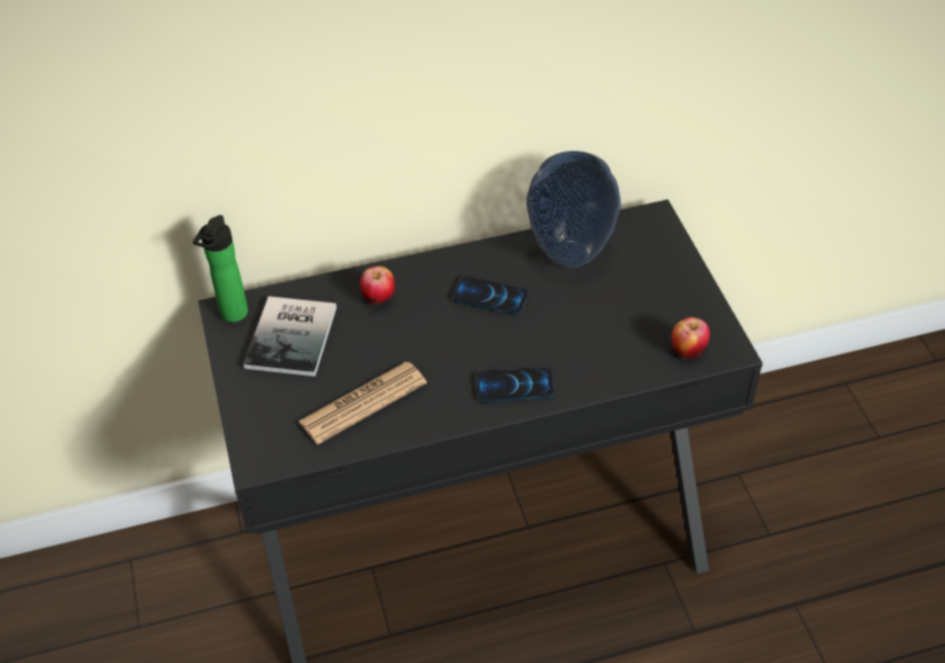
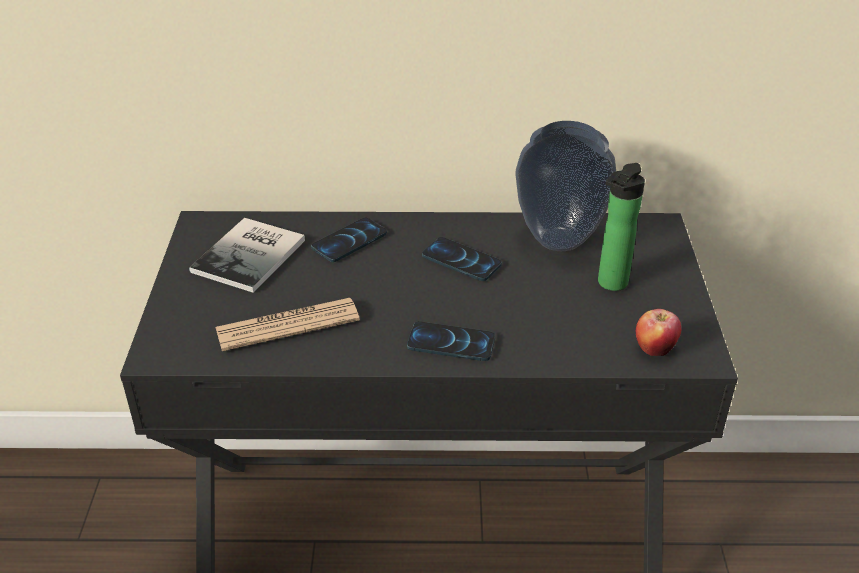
camera: 15 degrees right, 10 degrees down
bottle [193,215,248,322] -> bottle moved to [598,163,645,291]
apple [360,266,395,304] -> phone [311,218,387,262]

